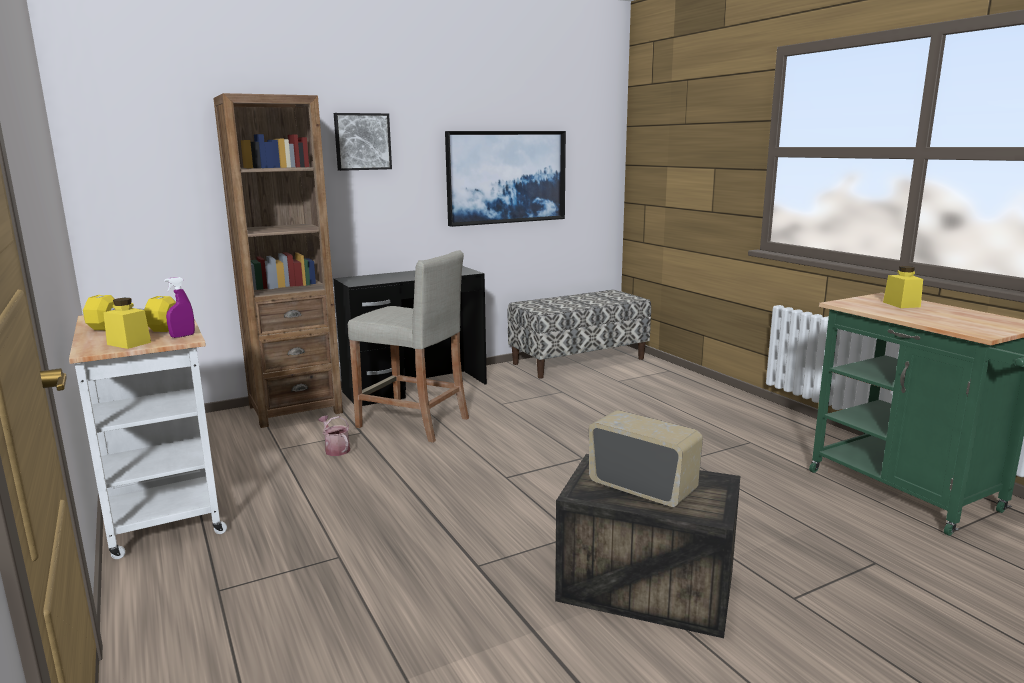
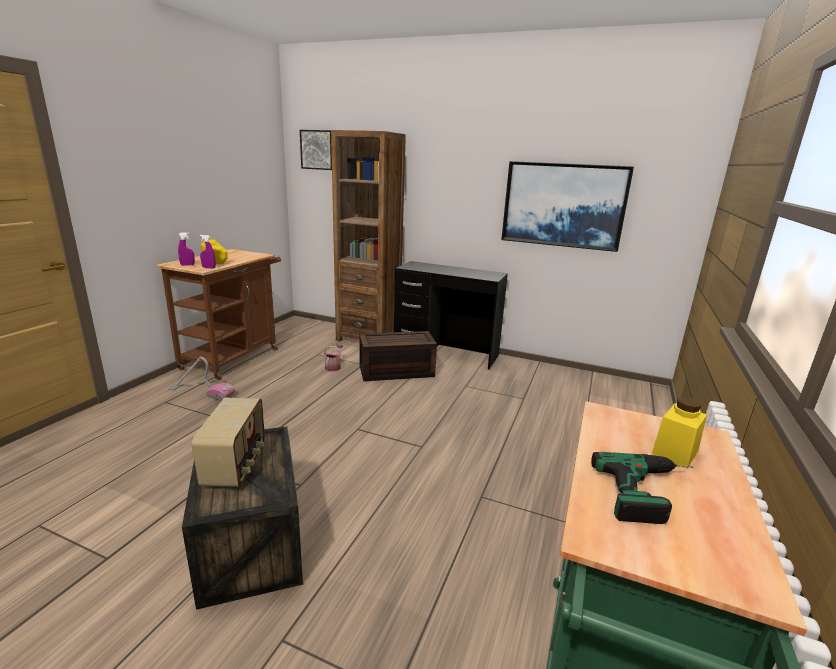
camera: 50 degrees right, 5 degrees up
white cart [69,315,227,559] -> brown cart [155,249,281,380]
yellow jar [103,298,151,349] -> purple spray bottle [178,232,195,265]
picture [334,113,392,171] -> picture moved to [300,130,332,170]
beige stool [348,250,469,443] -> brown storage box [359,331,437,381]
bench [507,290,651,378] -> none
none -> vacuum cleaner [168,357,235,401]
none -> power drill [591,452,693,524]

